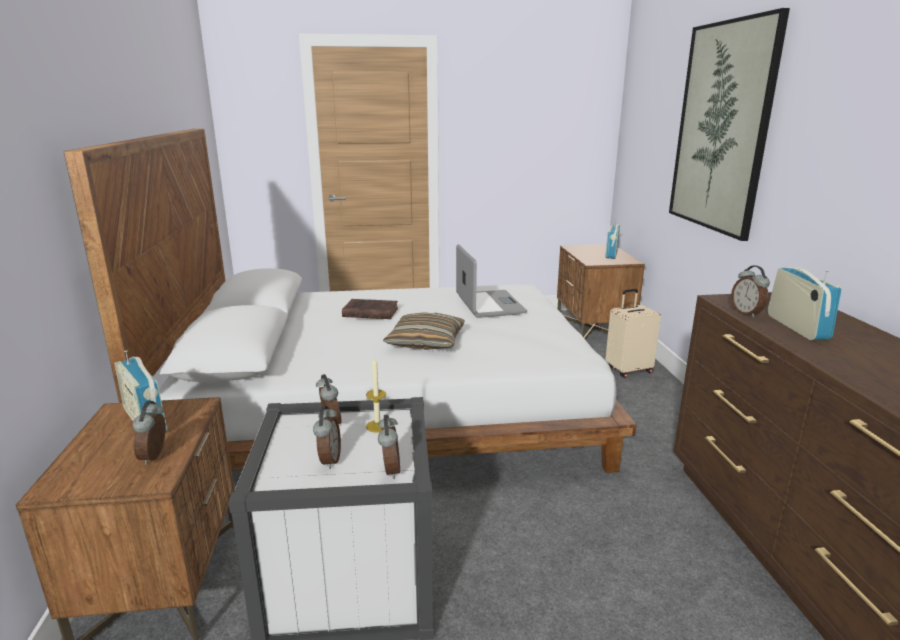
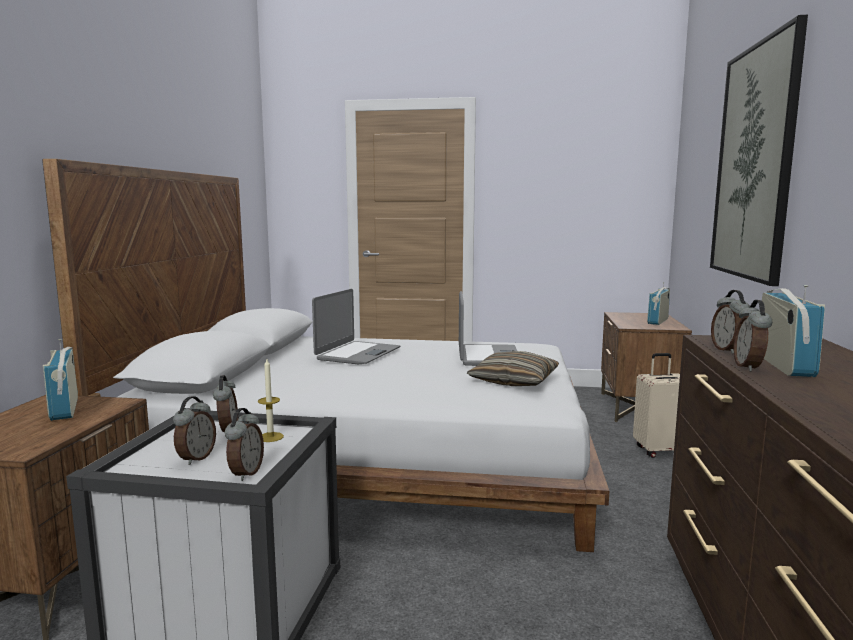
camera: 15 degrees right, 10 degrees down
alarm clock [132,401,165,465] -> alarm clock moved to [734,300,772,371]
brown book [342,299,398,319] -> laptop [312,289,401,364]
pillow [383,312,464,350] -> pillow moved to [467,351,559,386]

